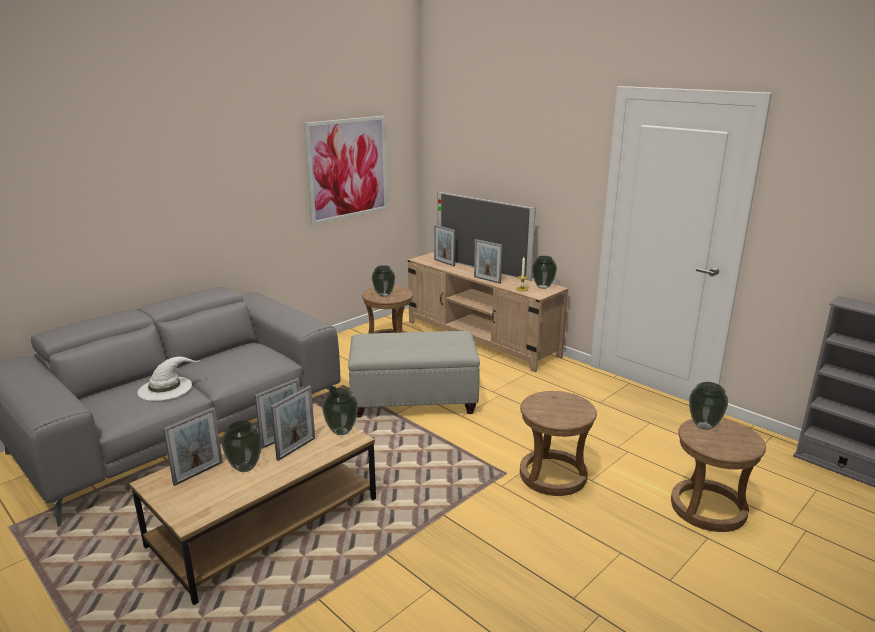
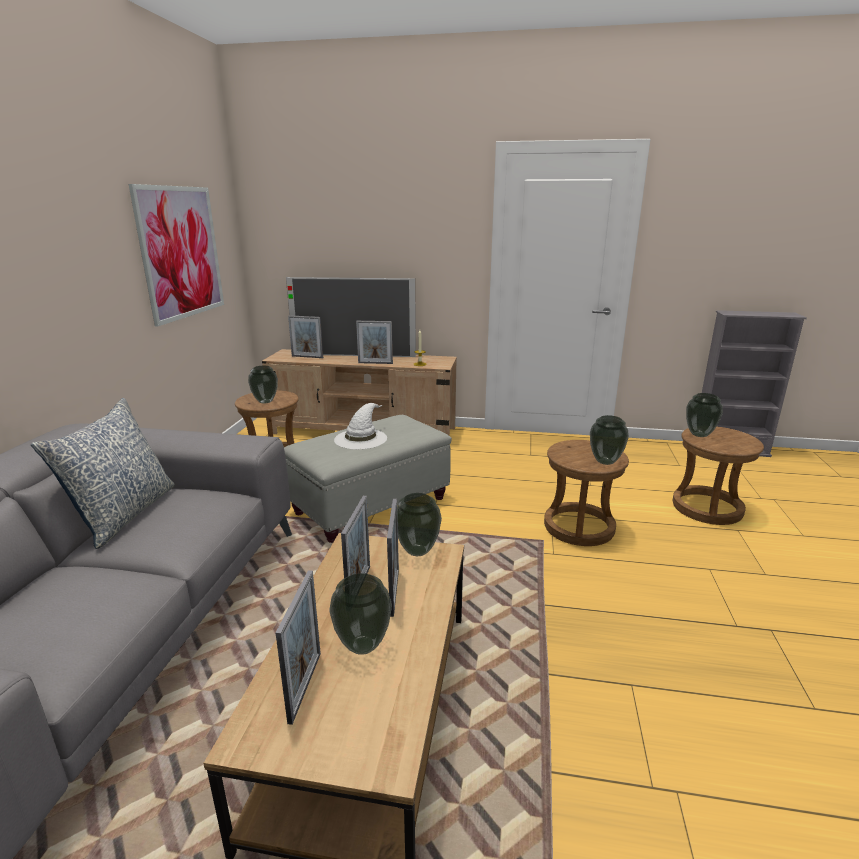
camera: 35 degrees left, 0 degrees up
white hat [138,356,200,401] -> white hat moved to [334,403,387,449]
vase [532,256,557,289] -> vase moved to [590,415,629,465]
none -> pillow [31,398,175,549]

